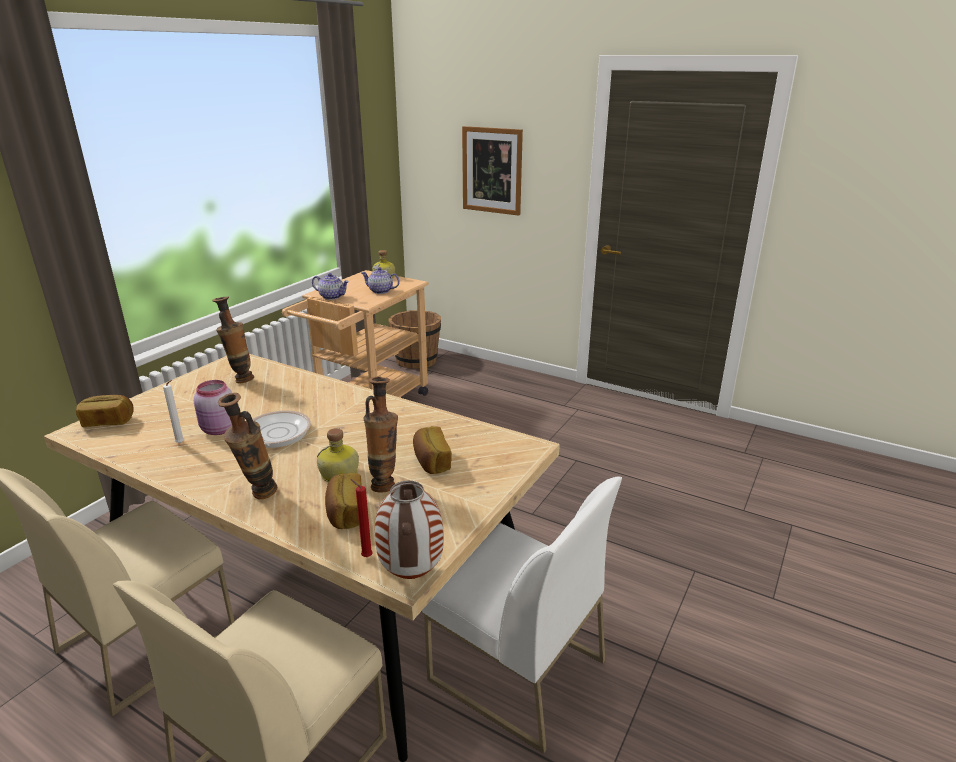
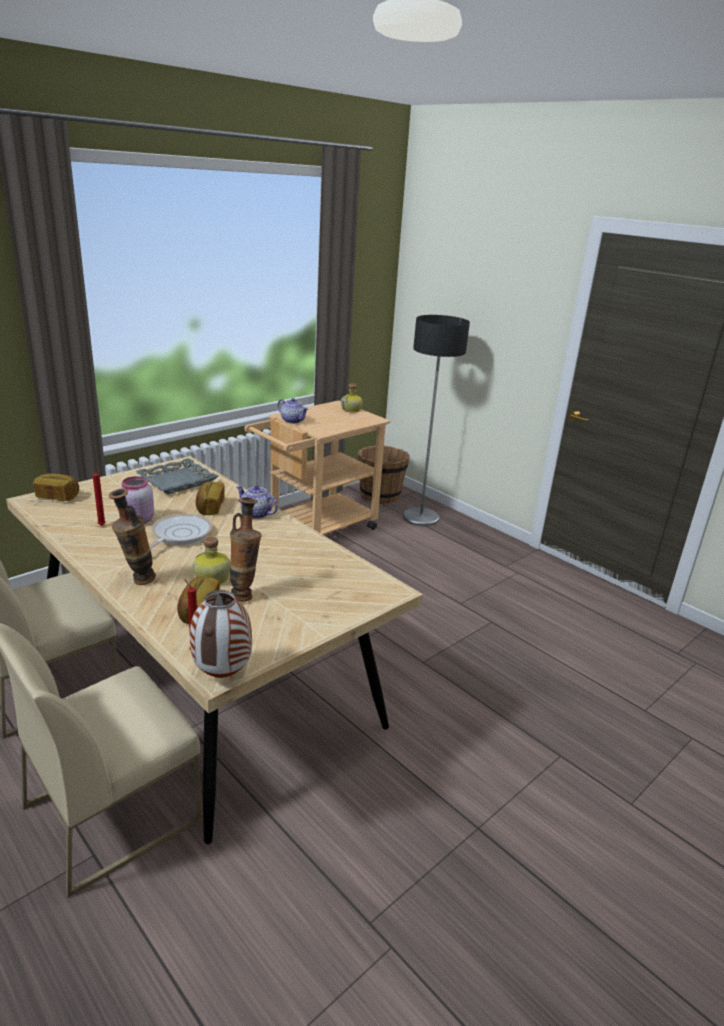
camera: 15 degrees right, 0 degrees up
white candle [163,380,184,443] -> red candle [93,470,106,526]
vase [212,297,254,383] -> grey tray [135,458,219,494]
teapot [361,268,400,294] -> teapot moved to [236,485,278,519]
bread [413,426,452,474] -> bread moved to [196,481,225,515]
white chair [422,476,622,754] -> none
picture [462,126,523,216] -> none
none -> floor lamp [403,315,470,526]

